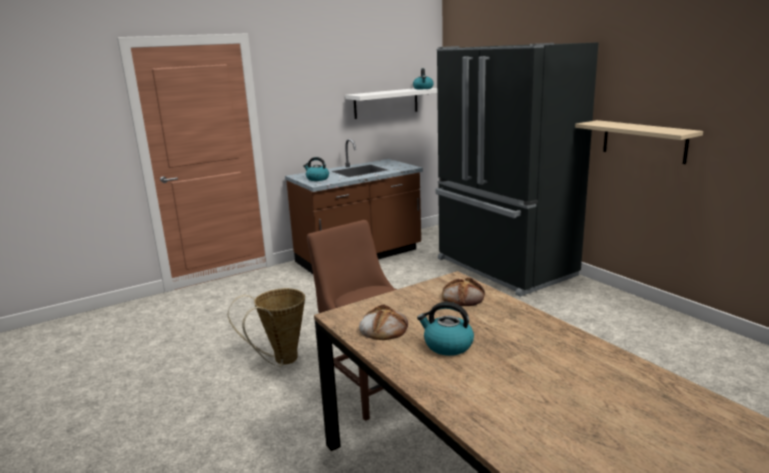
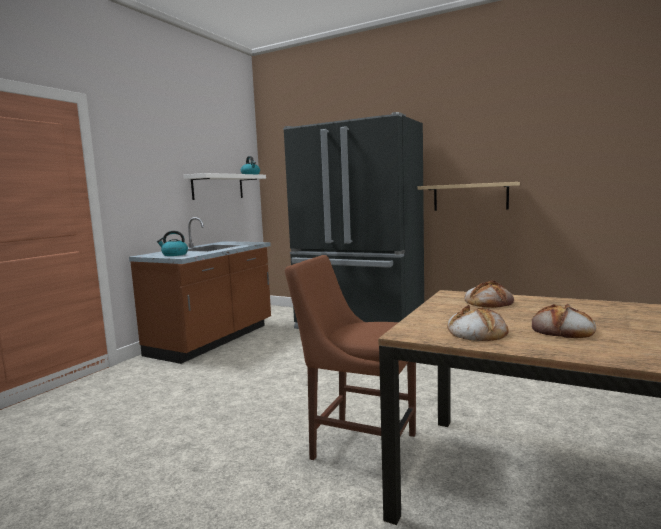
camera: 30 degrees left, 10 degrees down
basket [228,288,305,367] -> none
kettle [417,302,474,356] -> bread [531,304,596,338]

